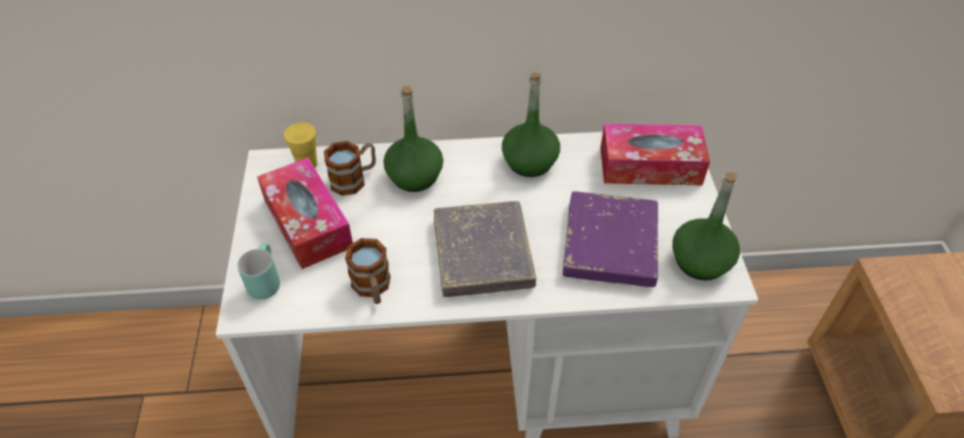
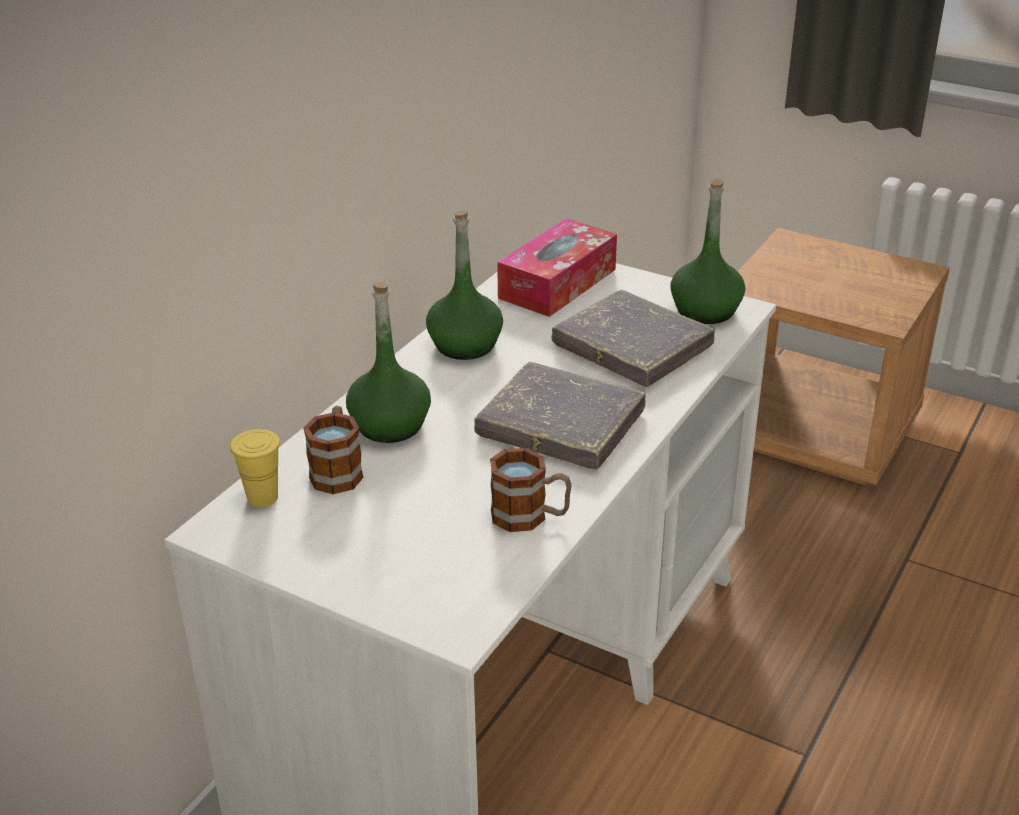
camera: 55 degrees left, 15 degrees down
turquoise mug [237,243,280,299] -> none
tissue box [257,157,353,269] -> none
purple book [563,191,658,287] -> grey book [552,290,715,387]

